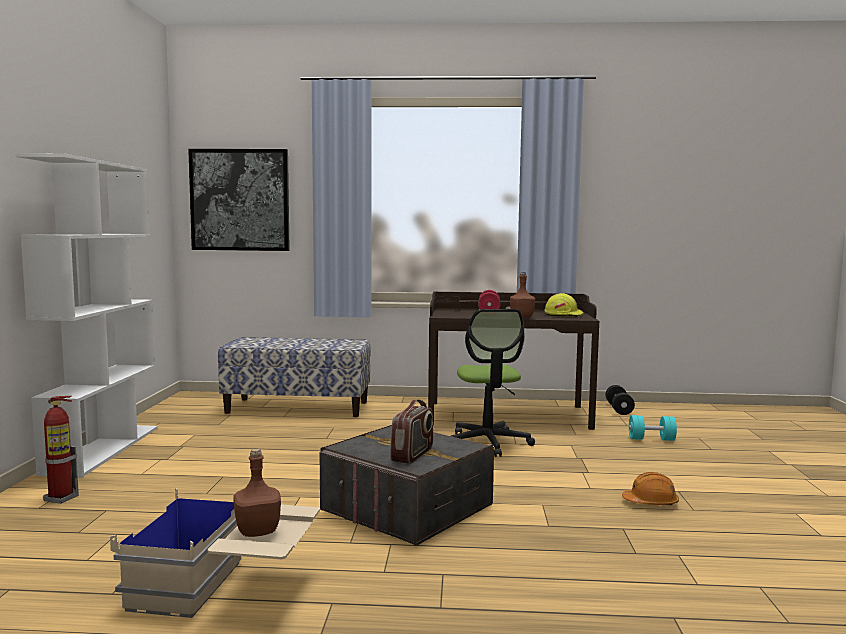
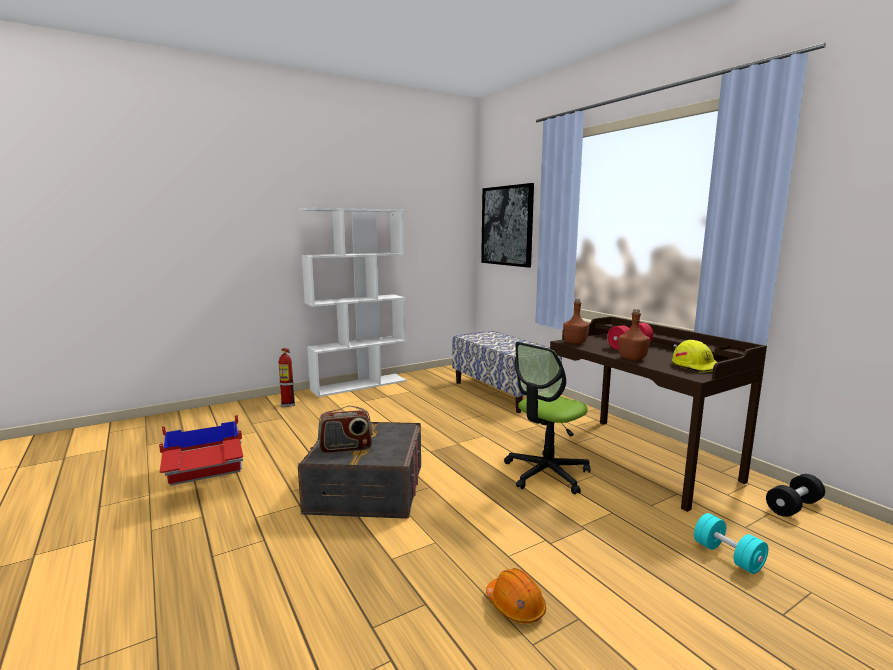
camera: 55 degrees right, 5 degrees up
beige storage box [110,488,320,618] -> red storage box [159,415,243,486]
brown bottle [234,449,281,537] -> brown bottle moved to [563,299,589,344]

